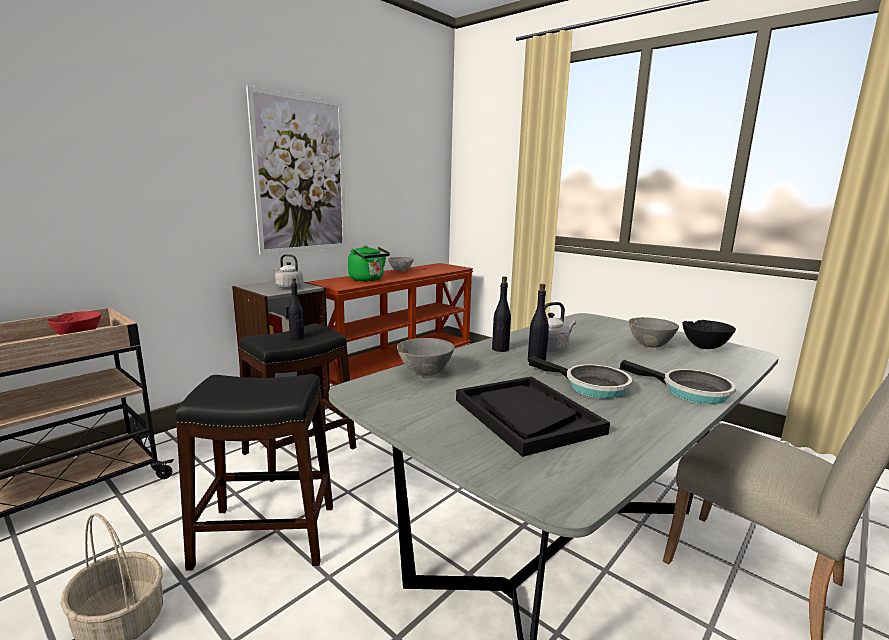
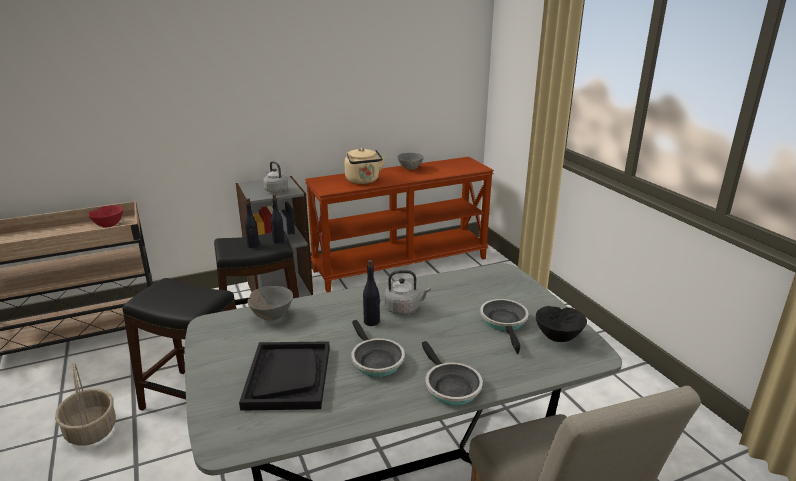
camera: 25 degrees right, 10 degrees up
picture [246,86,346,255] -> none
green kettle [348,245,390,281] -> beige kettle [344,148,385,184]
black bottle [492,276,511,352] -> black bottle moved to [271,194,284,244]
grey bowl [629,317,679,348] -> frying pan [480,299,529,354]

